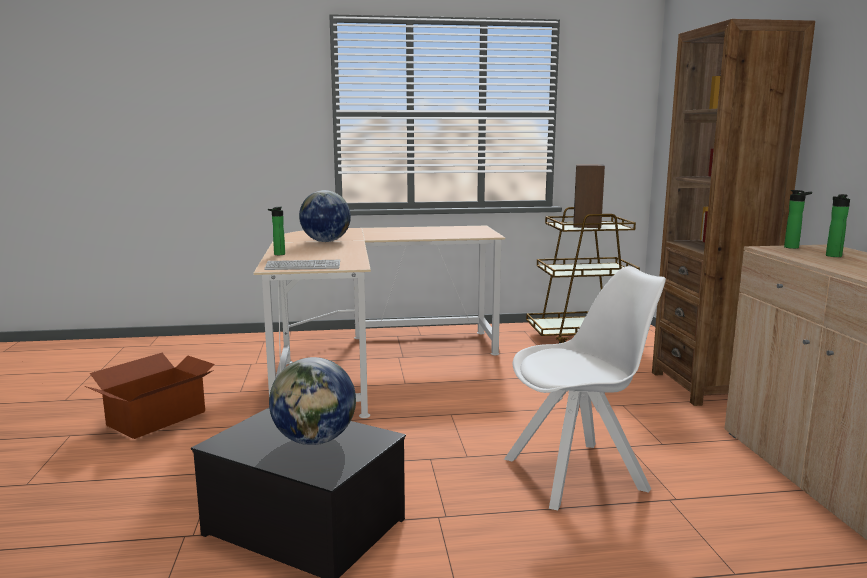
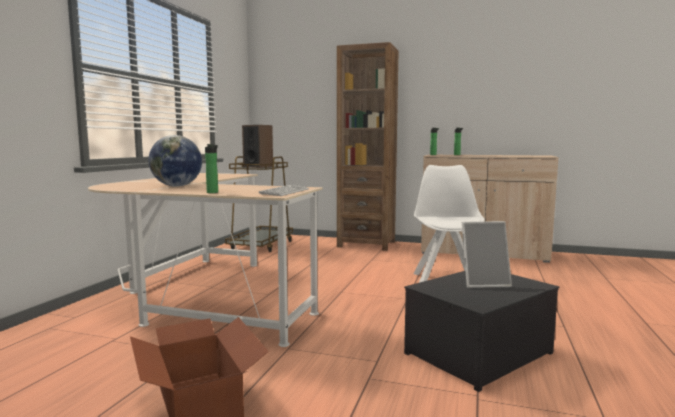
camera: 65 degrees left, 5 degrees down
globe [269,357,356,445] -> picture frame [462,221,512,288]

